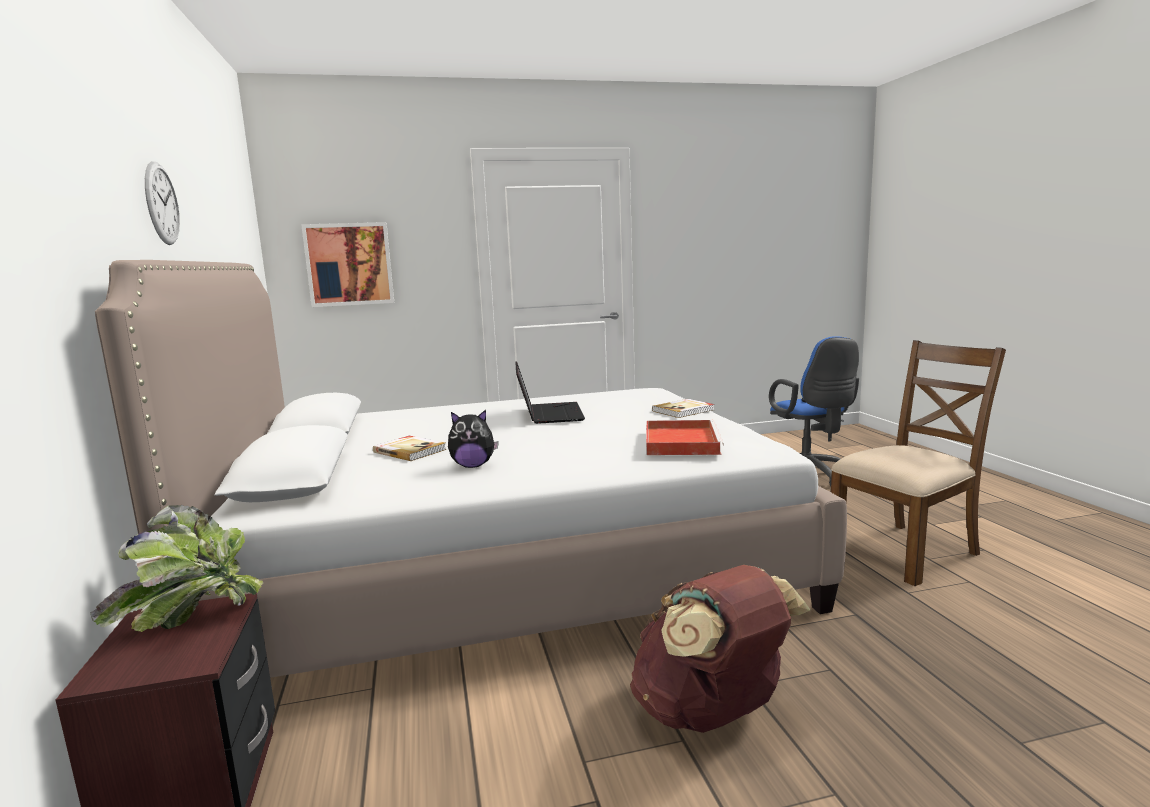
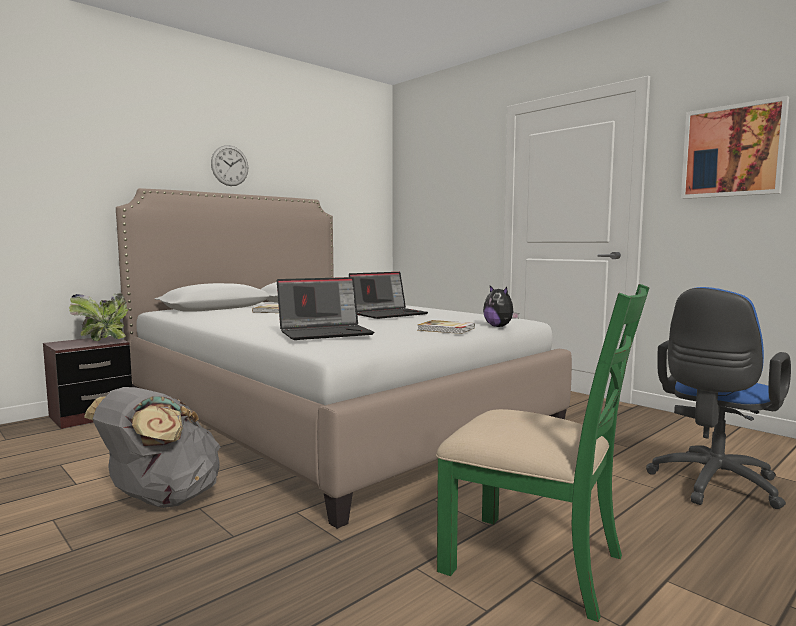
camera: 60 degrees right, 5 degrees down
picture [301,222,394,307] -> picture moved to [681,96,789,199]
plush toy [448,410,499,468] -> plush toy moved to [483,286,519,327]
brown backpack [630,565,810,733] -> grey backpack [84,387,220,508]
red tray [646,420,724,455] -> laptop [277,277,374,340]
brown chair [831,340,1006,586] -> green chair [436,284,650,622]

